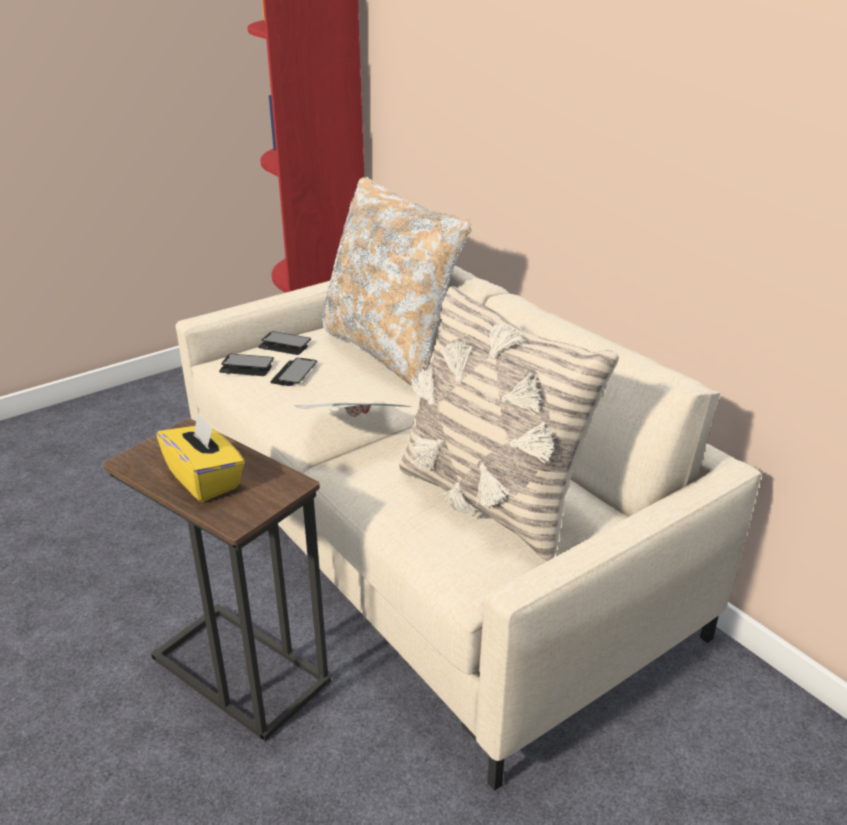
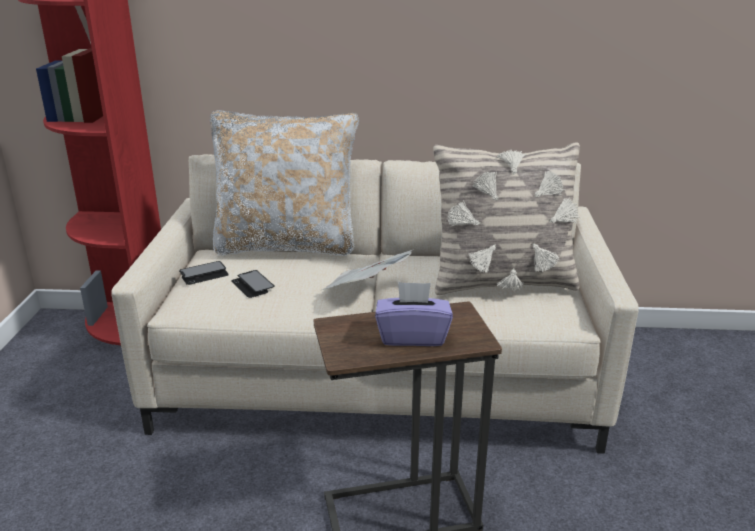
camera: 50 degrees left, 5 degrees down
yellow tissue box [157,413,245,502] -> purple tissue box [375,282,453,346]
phone [219,354,274,376] -> none

